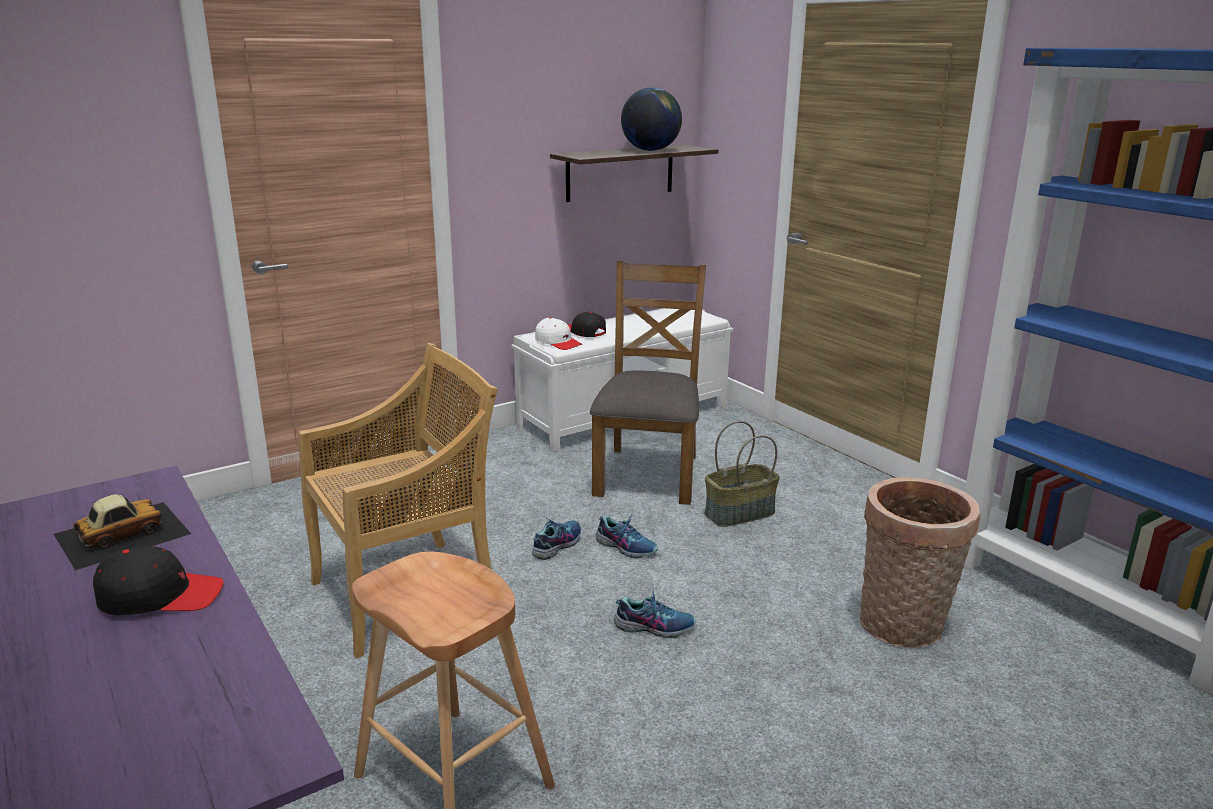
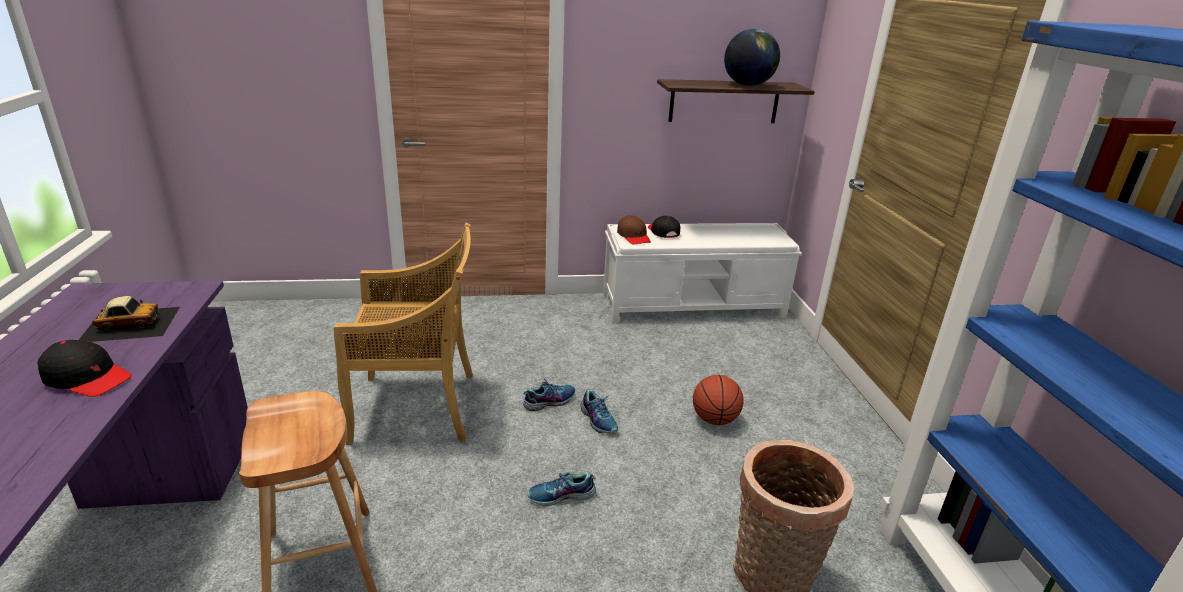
camera: 25 degrees right, 5 degrees up
white cap [535,317,582,350] -> brown cap [617,215,651,245]
brown chair [590,261,706,505] -> none
shoe [614,591,696,638] -> shoe turned 135 degrees clockwise [527,472,596,506]
basket [705,421,780,527] -> basketball [693,375,744,425]

